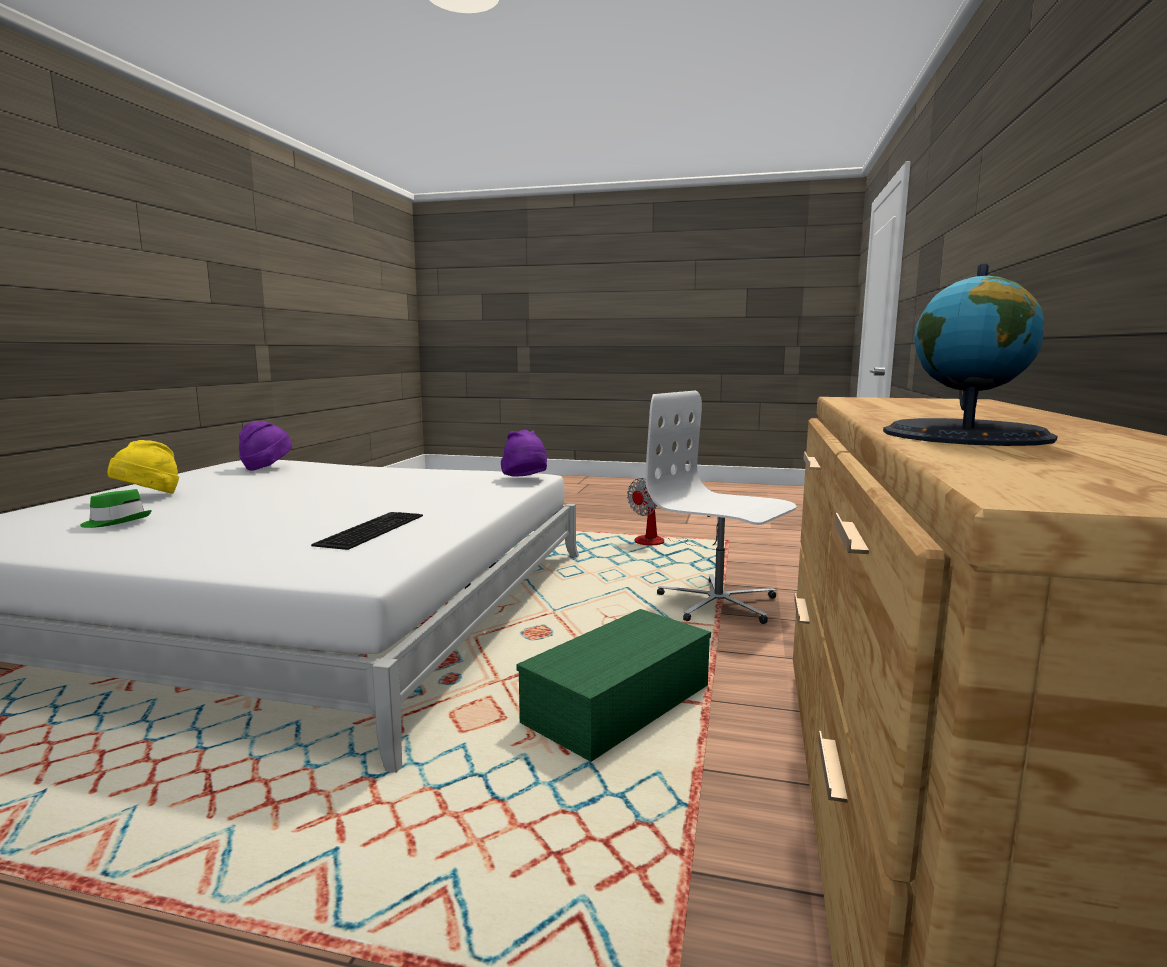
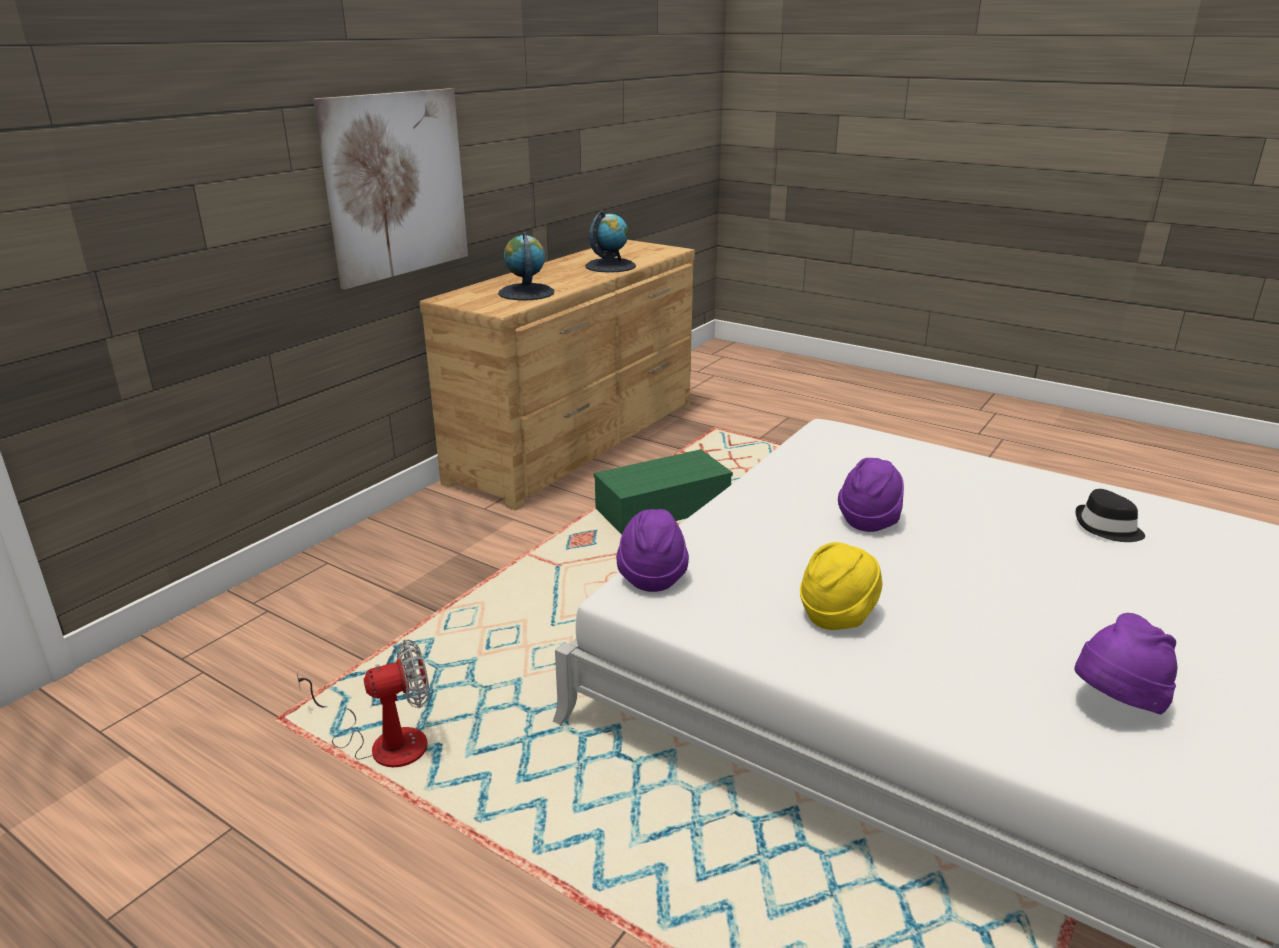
camera: 160 degrees left, 15 degrees up
green hat [80,489,152,528] -> black hat [1075,489,1145,542]
yellow hat [107,440,179,494] -> yellow hat moved to [800,542,882,630]
keyboard [311,512,423,550] -> none
white office chair [645,391,796,624] -> none
none -> picture [313,88,468,289]
none -> globe [498,232,554,301]
none -> purple hat [838,458,904,532]

